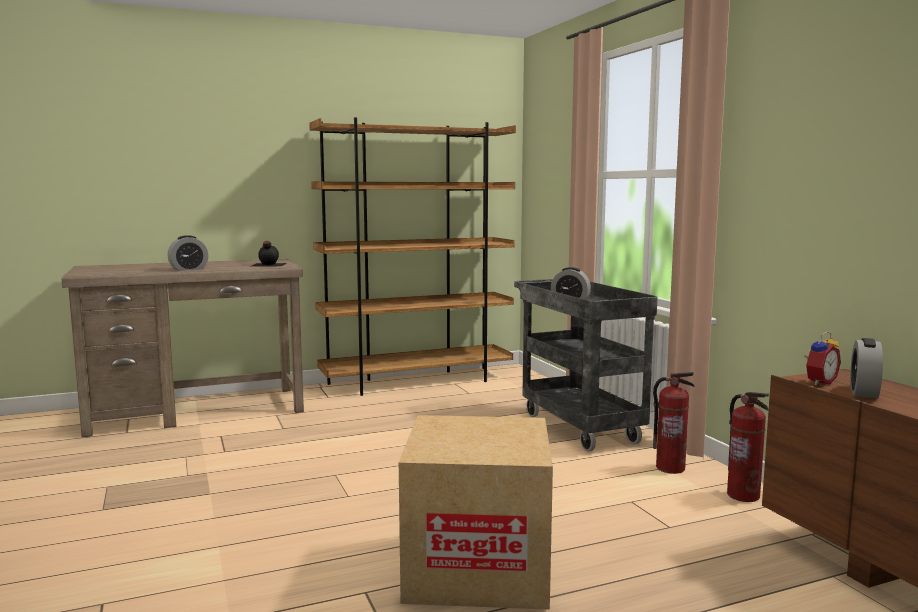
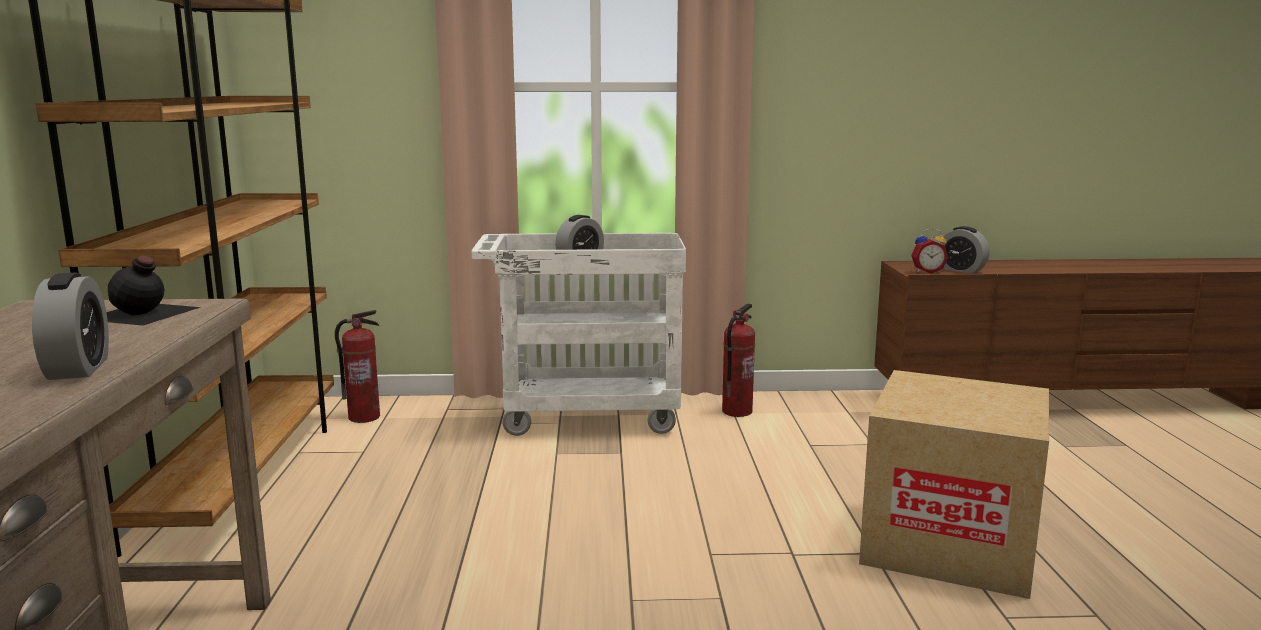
camera: 70 degrees left, 5 degrees up
black cart [514,279,658,452] -> white cart [472,233,686,436]
fire extinguisher [727,392,769,502] -> fire extinguisher moved to [335,310,380,423]
alarm clock [805,331,841,385] -> alarm clock turned 105 degrees clockwise [911,228,948,274]

